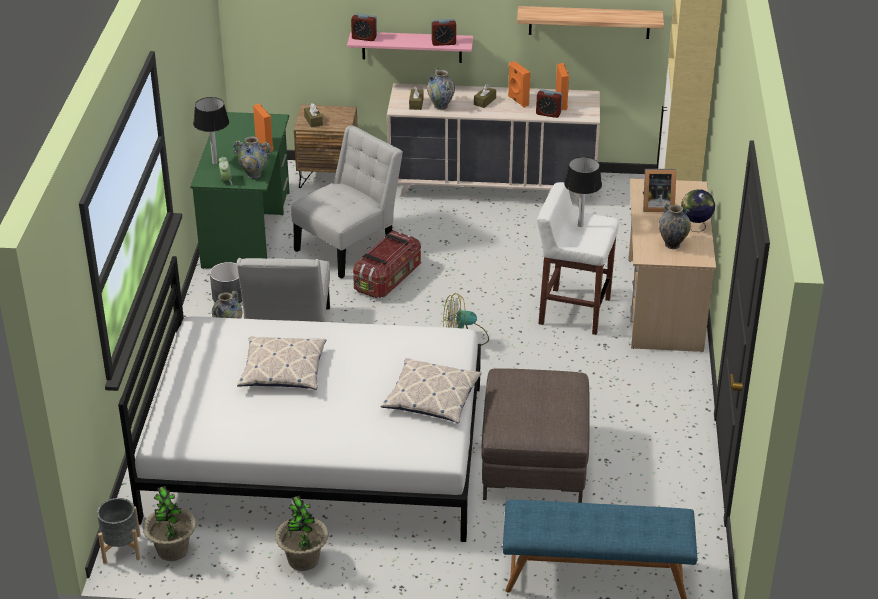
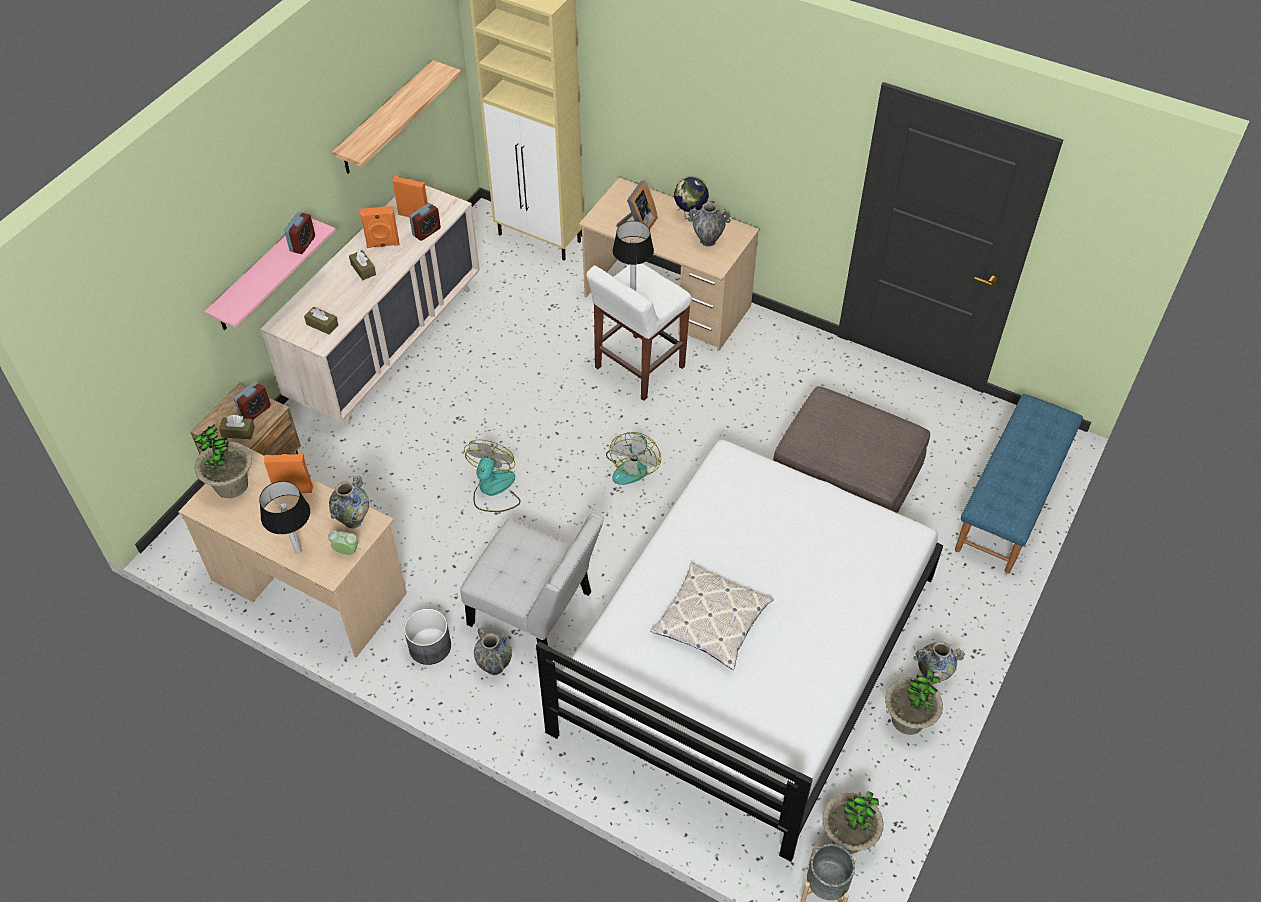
camera: 65 degrees left, 15 degrees up
green desk [190,112,290,269] -> beige desk [178,448,407,657]
white chair [291,125,403,279] -> none
alarm clock [351,14,377,41] -> alarm clock moved to [234,381,271,420]
storage box [353,230,421,298] -> fan [464,439,521,512]
pillow [381,358,482,423] -> none
vase [427,68,455,110] -> vase moved to [914,641,965,681]
none -> potted plant [194,424,252,498]

